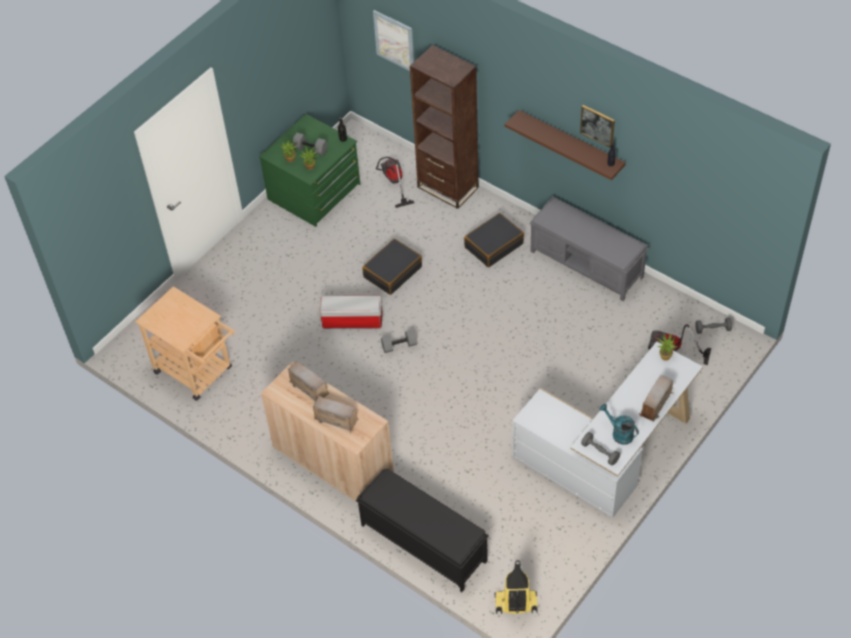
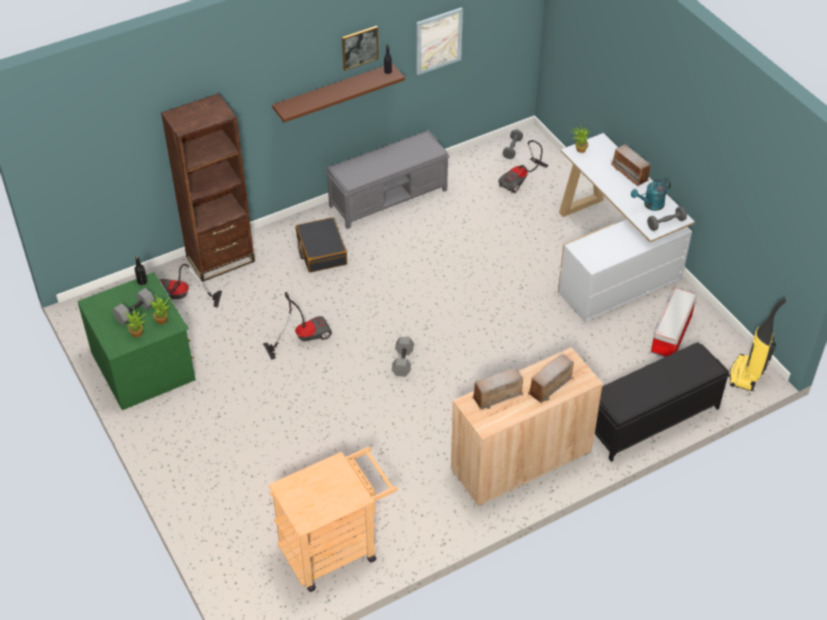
camera: 70 degrees left, 5 degrees down
storage box [320,295,383,329] -> storage box moved to [651,288,697,357]
black suitcase [363,239,422,295] -> vacuum cleaner [263,292,332,360]
picture [373,10,414,71] -> picture moved to [416,7,463,75]

